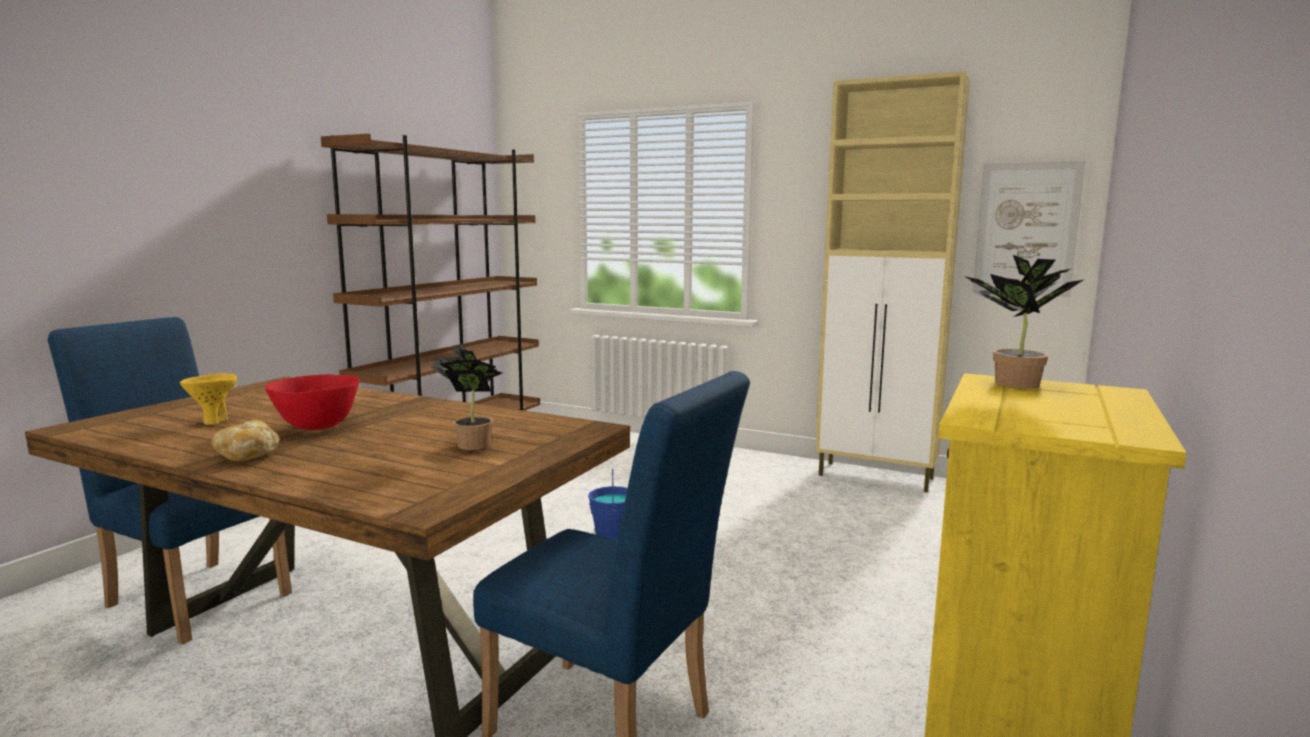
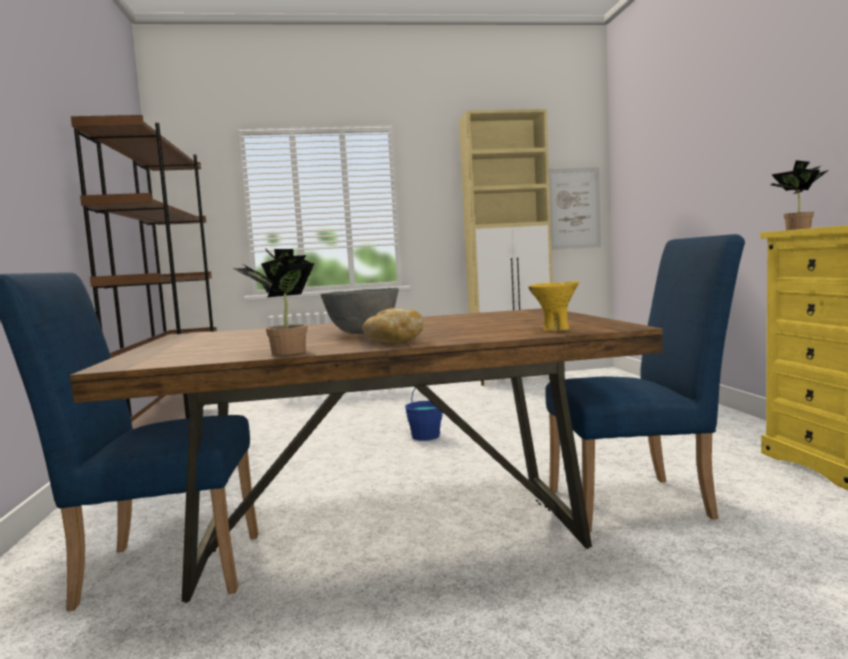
camera: 35 degrees left, 5 degrees down
yellow bowl [180,374,237,425] -> yellow bowl moved to [529,281,579,331]
red bowl [265,374,360,430] -> grey bowl [321,288,399,334]
potted plant [431,344,502,450] -> potted plant moved to [233,248,314,355]

